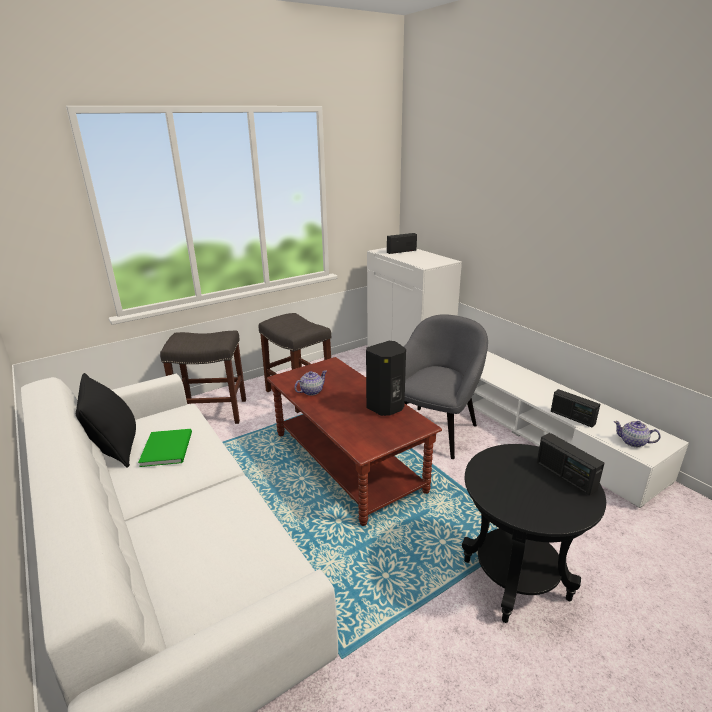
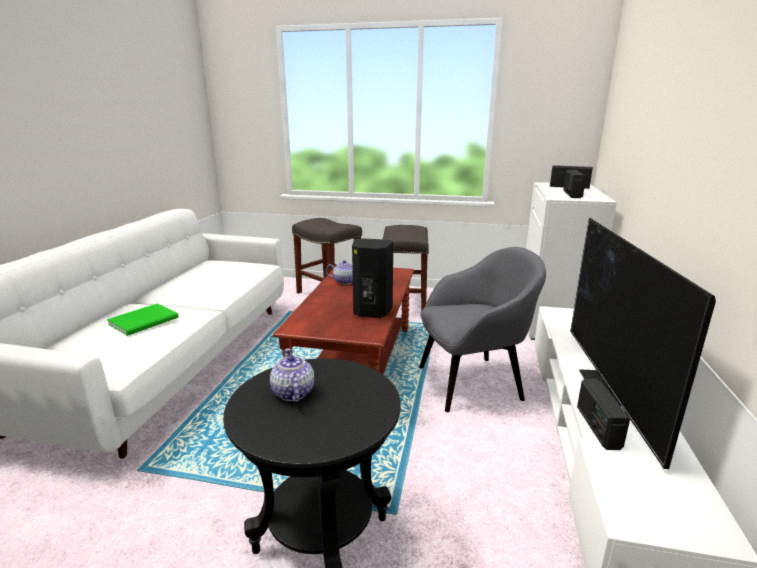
camera: 45 degrees right, 5 degrees down
black pillow [76,373,136,468] -> none
green book [138,429,192,467] -> green book moved to [107,303,179,336]
radio [537,433,605,496] -> radio moved to [563,170,586,198]
teapot [614,421,661,447] -> teapot moved to [270,348,314,402]
none -> television [570,218,716,469]

